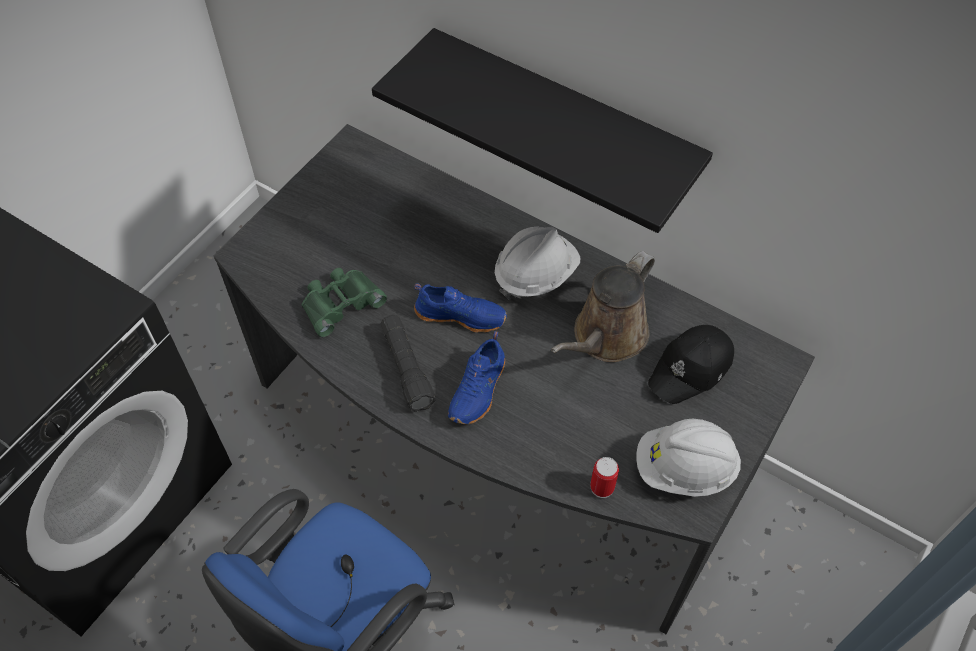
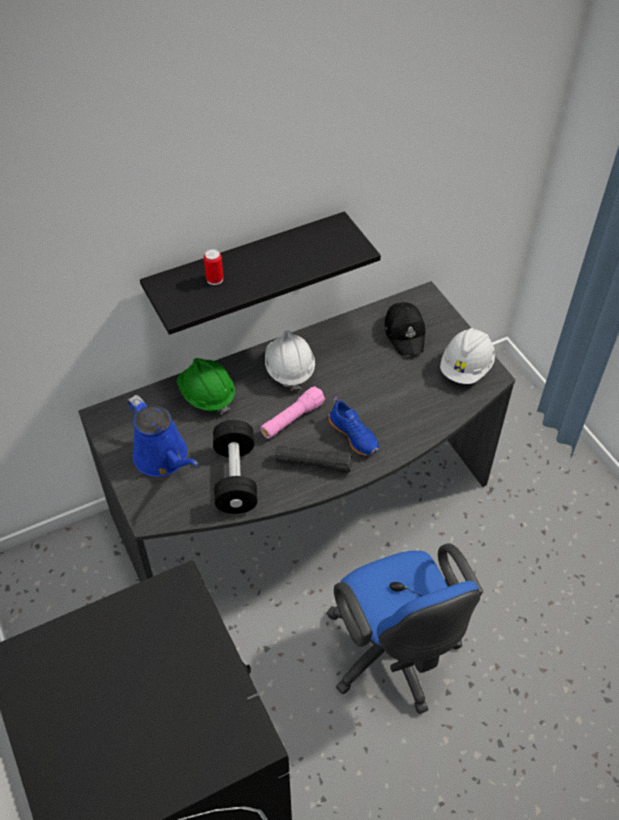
camera: 60 degrees left, 5 degrees down
green binoculars [302,268,387,337] -> black dumbbell [213,420,257,514]
blue shoe [414,283,507,333] -> pink flashlight [260,386,325,439]
brown watering can [551,251,655,362] -> none
can [590,457,619,498] -> can moved to [204,249,223,285]
none -> blue watering can [127,395,199,477]
none -> green hard hat [177,358,235,415]

